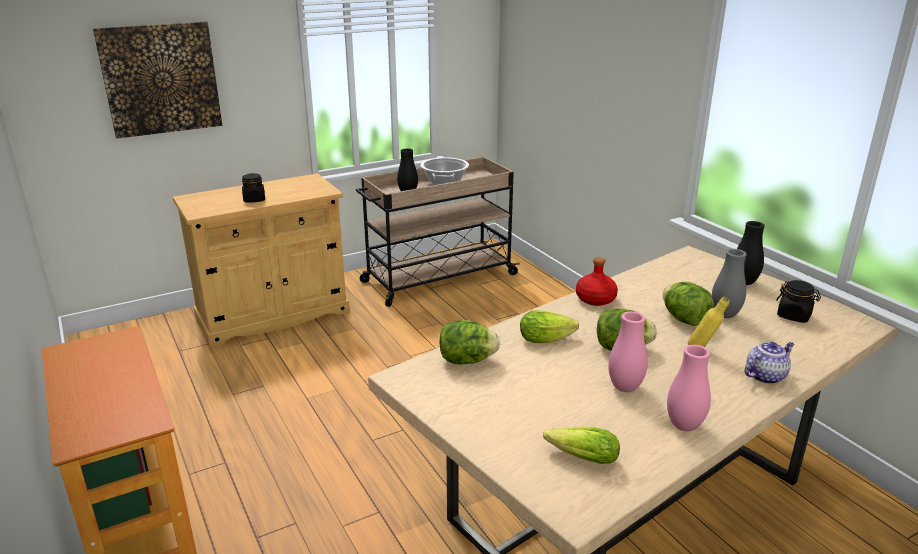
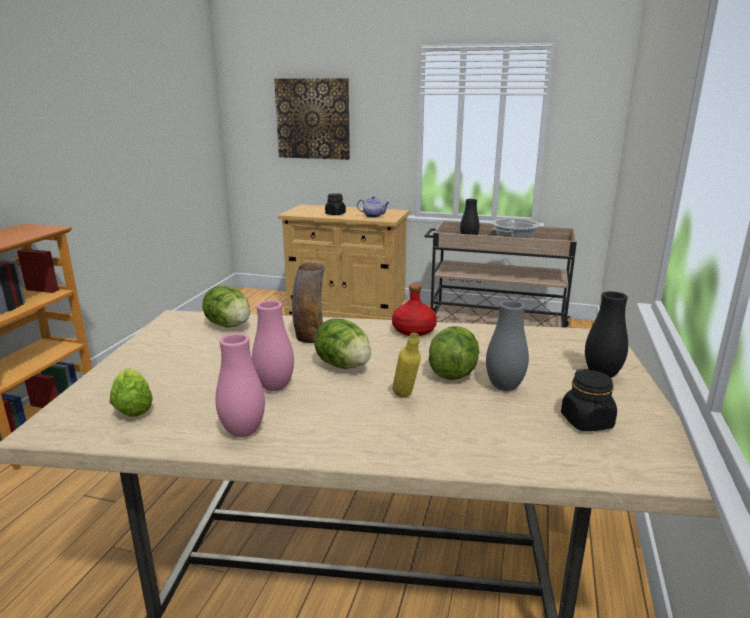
camera: 45 degrees right, 5 degrees down
lettuce [520,310,579,343] -> vase [292,262,325,343]
teapot [745,342,794,384] -> teapot moved to [357,196,390,218]

